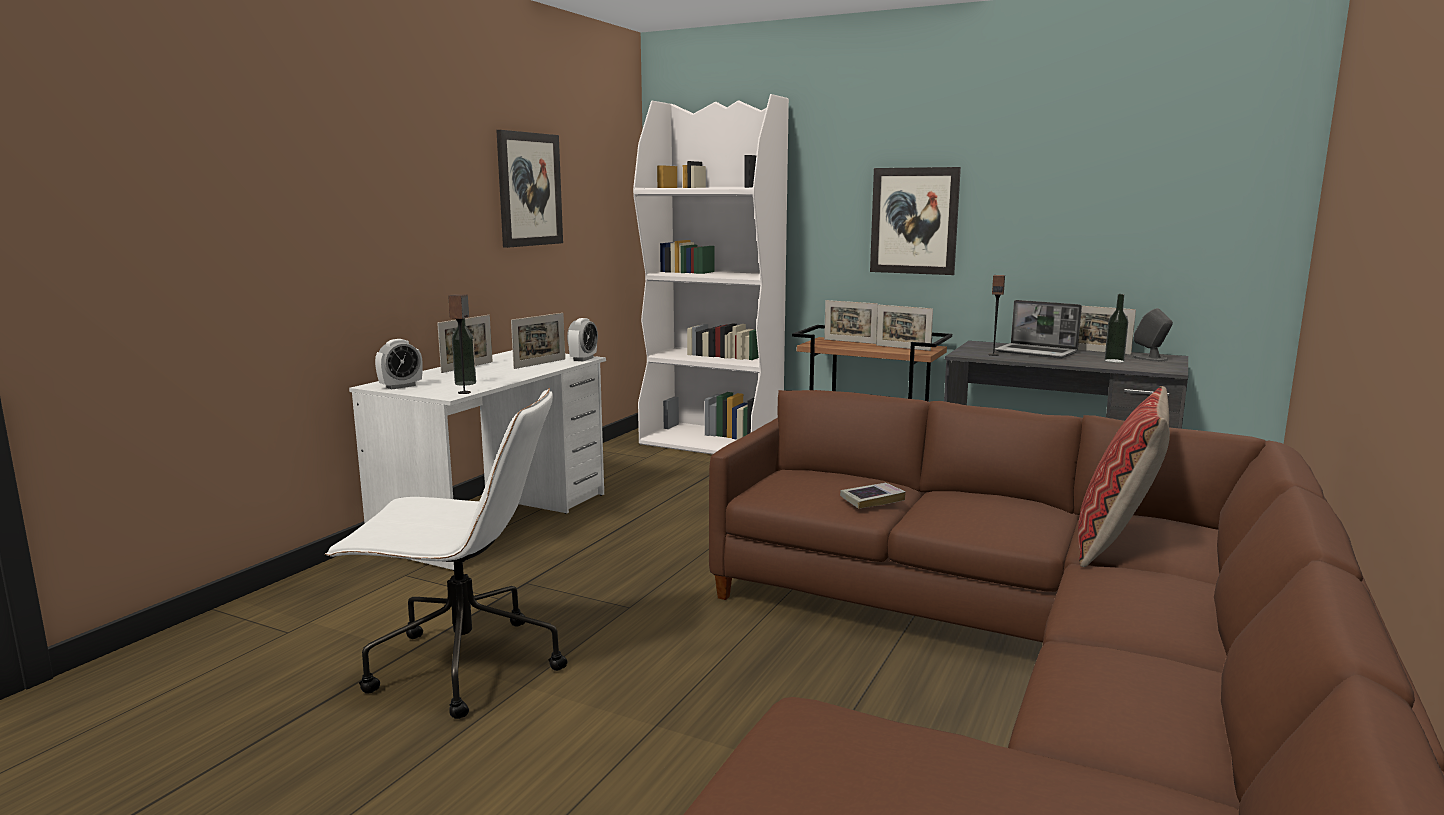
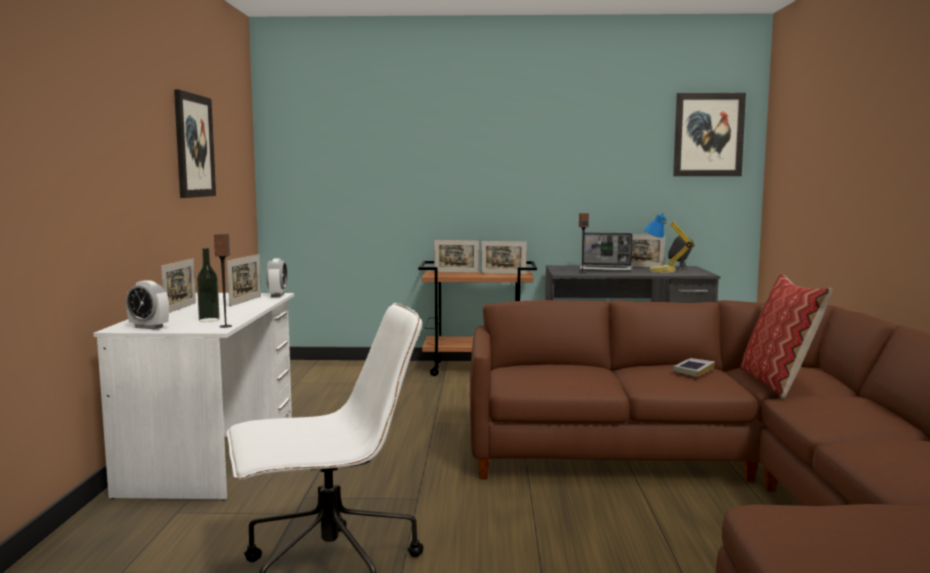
camera: 25 degrees left, 5 degrees down
alarm clock [375,339,423,389] -> alarm clock turned 90 degrees clockwise [126,280,169,329]
white bookcase [633,94,789,455] -> none
book [840,483,906,509] -> book moved to [673,358,715,377]
picture [870,167,961,275] -> picture moved to [673,93,746,176]
bottle [1105,294,1128,363] -> table lamp [644,213,695,273]

